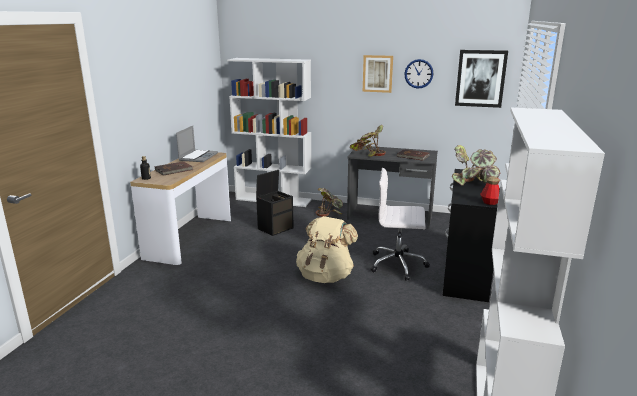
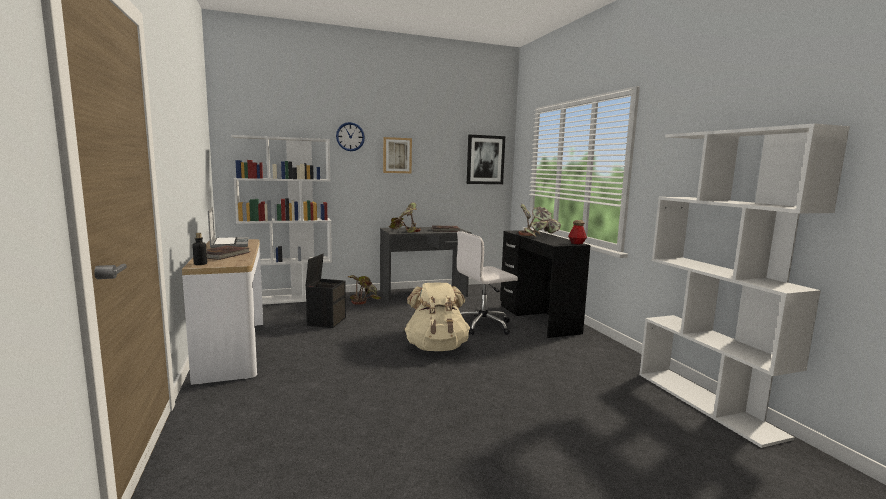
camera: 35 degrees left, 10 degrees down
wall clock [404,59,434,89] -> wall clock moved to [336,122,365,151]

